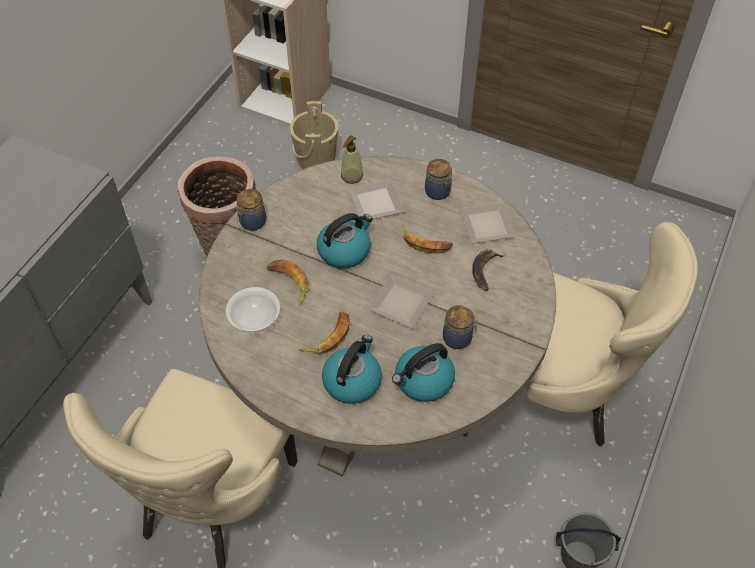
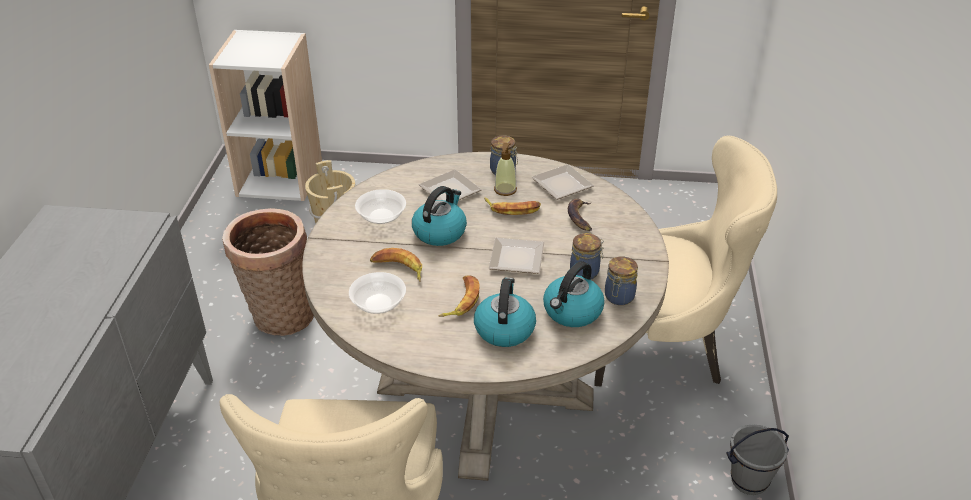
camera: 20 degrees left, 15 degrees down
jar [236,189,266,231] -> jar moved to [605,257,638,305]
soap dispenser [341,135,363,184] -> soap dispenser moved to [494,143,517,196]
none -> bowl [355,189,406,224]

